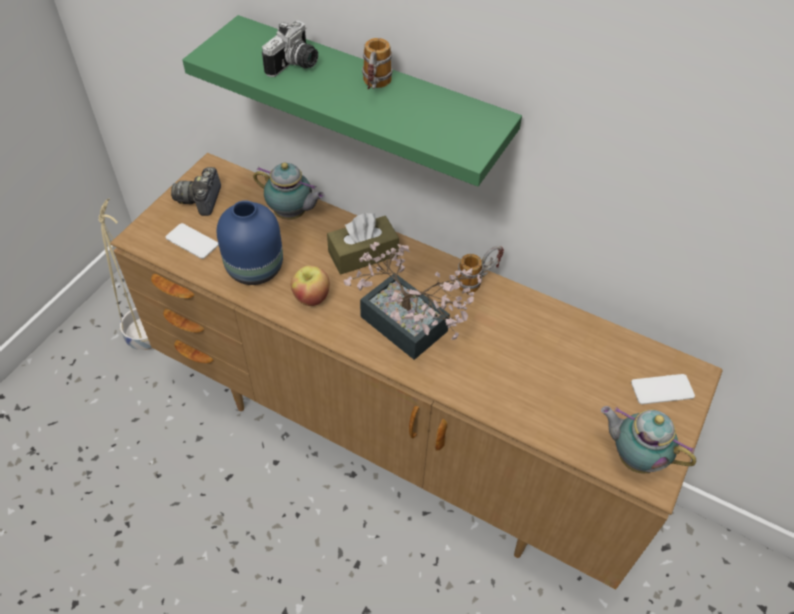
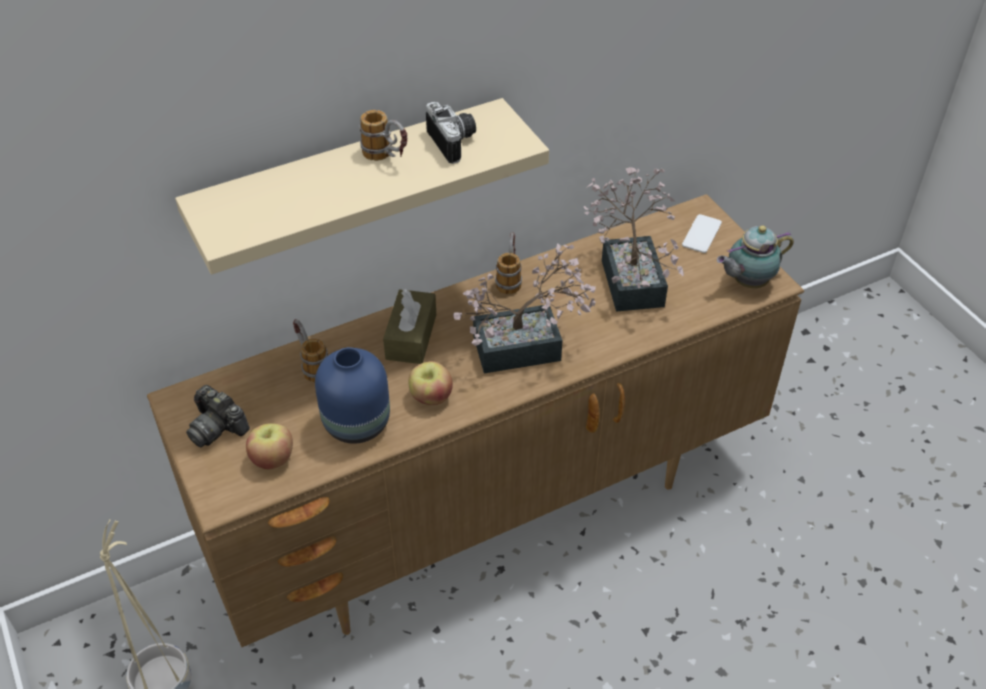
camera: 55 degrees left, 5 degrees down
phone [166,223,219,259] -> apple [246,424,293,470]
green shelf [183,15,522,187] -> beige shelf [175,98,549,275]
teapot [253,162,325,220] -> mug [293,319,328,382]
camera [262,21,318,77] -> camera moved to [426,102,476,164]
none -> potted plant [584,167,684,312]

